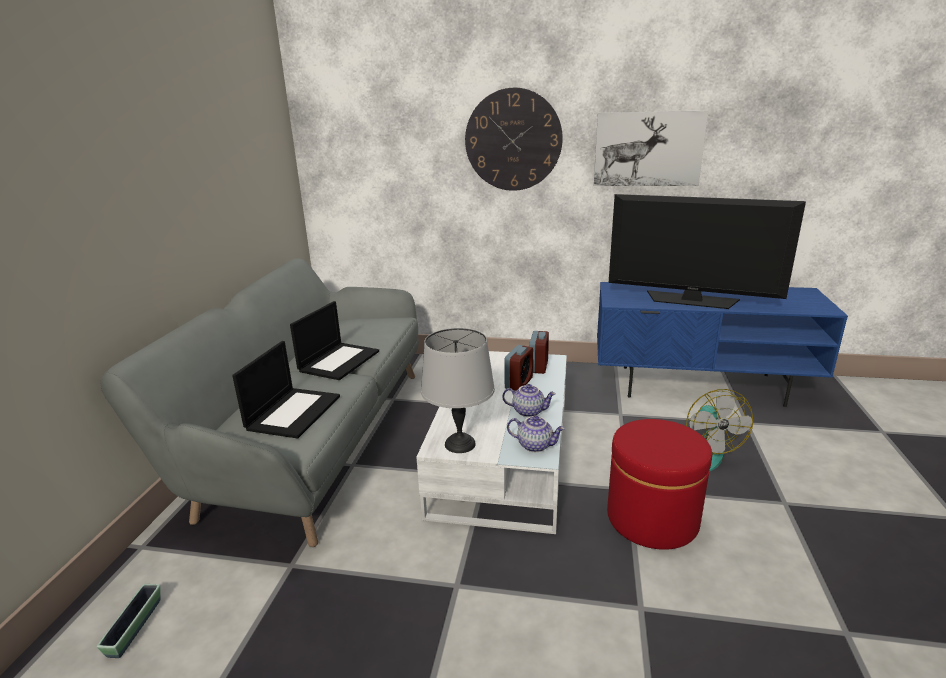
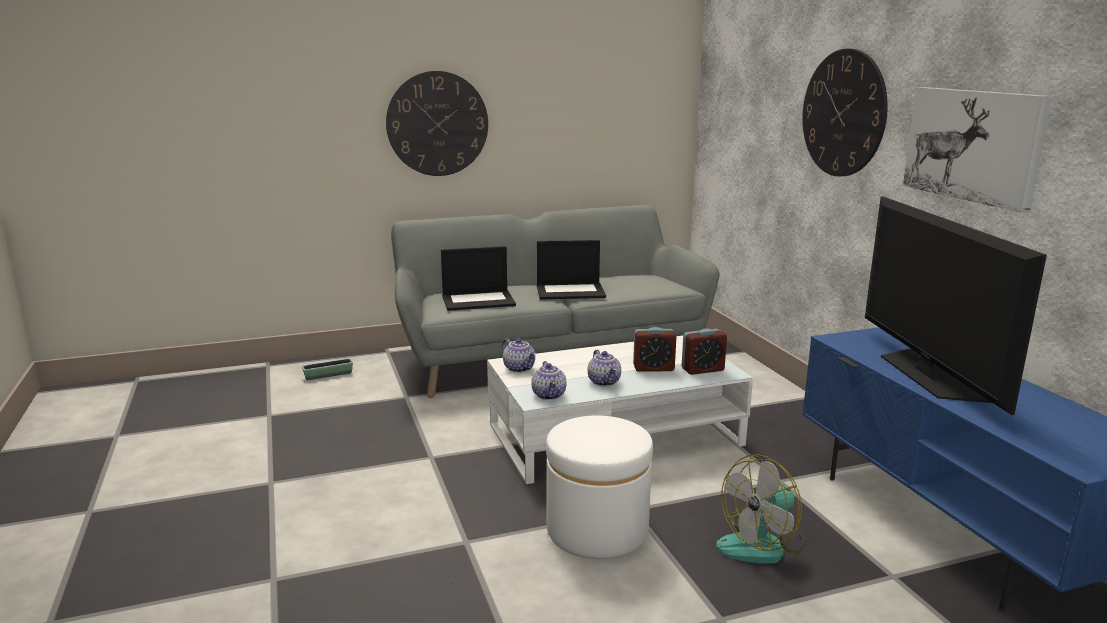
camera: 60 degrees right, 5 degrees down
grey table lamp [421,328,495,453] -> teapot [502,339,536,373]
red ottoman [607,419,712,550] -> white ottoman [546,416,653,559]
none -> wall clock [386,71,488,176]

